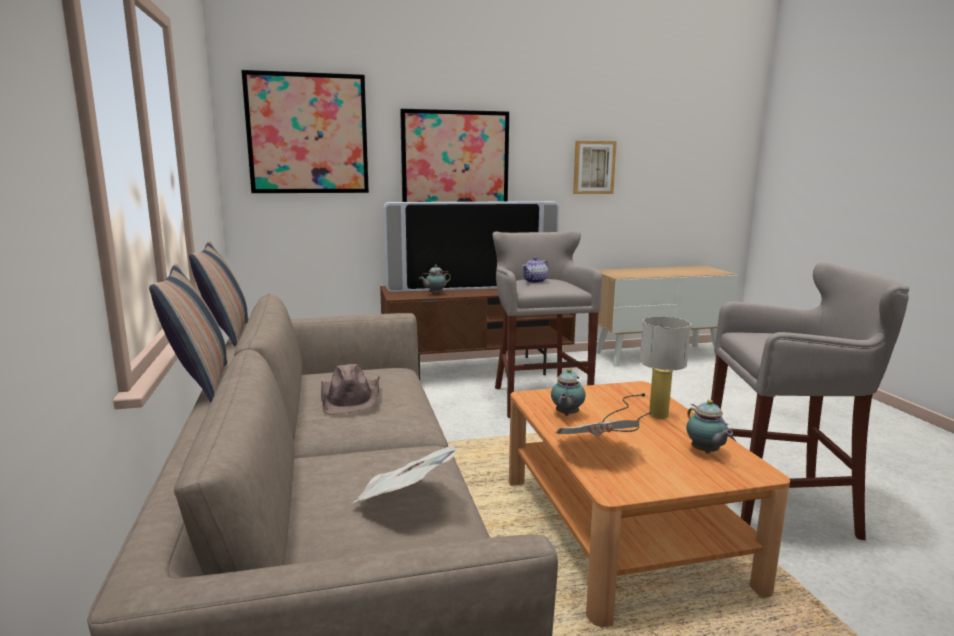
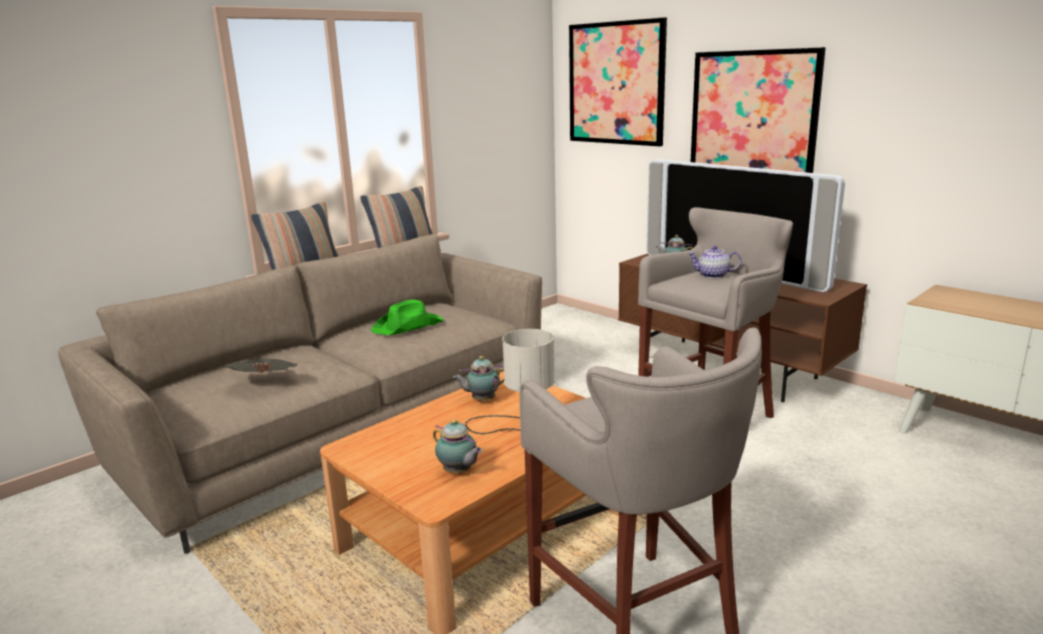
camera: 60 degrees right, 5 degrees up
brown hat [321,364,380,415] -> green hat [371,300,444,335]
newspaper [555,420,640,436] -> none
picture [573,141,617,194] -> none
teapot [686,400,733,454] -> teapot turned 90 degrees counterclockwise [433,419,482,473]

